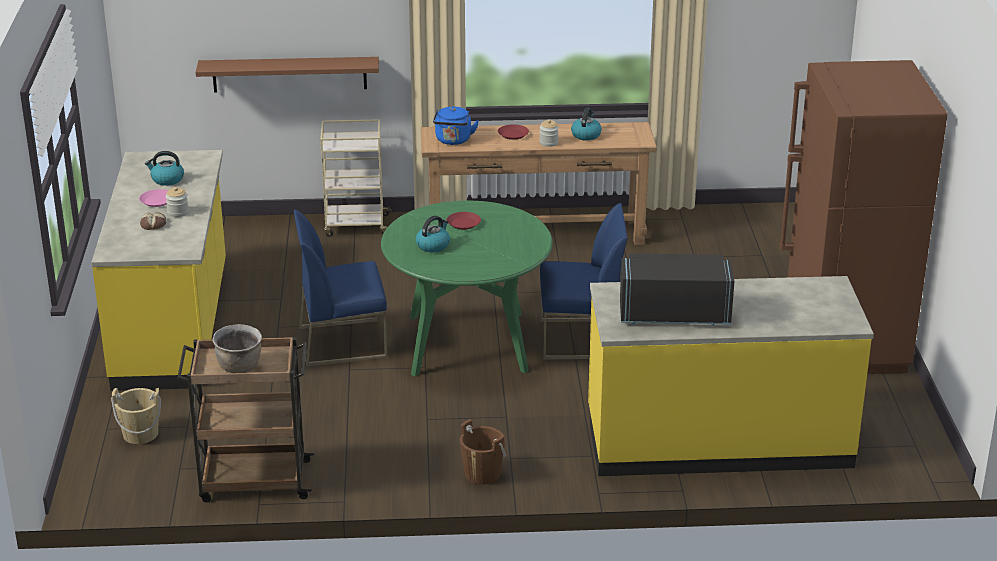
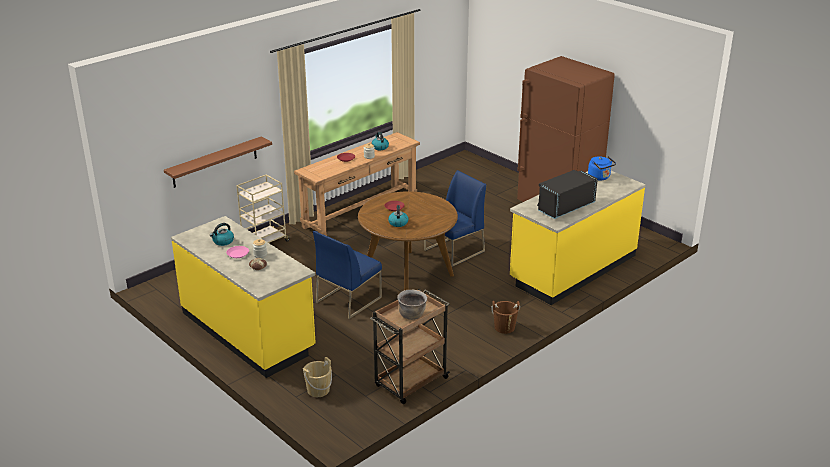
camera: 40 degrees left, 0 degrees up
green dining table [381,201,553,376] -> brown dining table [358,191,458,290]
blue kettle [433,107,479,145] -> blue kettle moved to [588,156,616,180]

